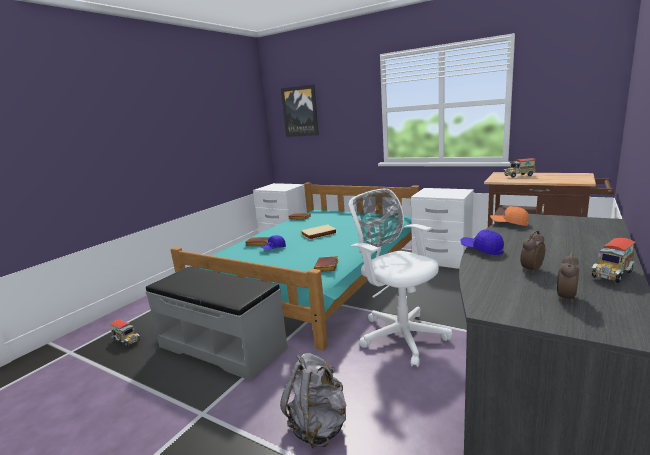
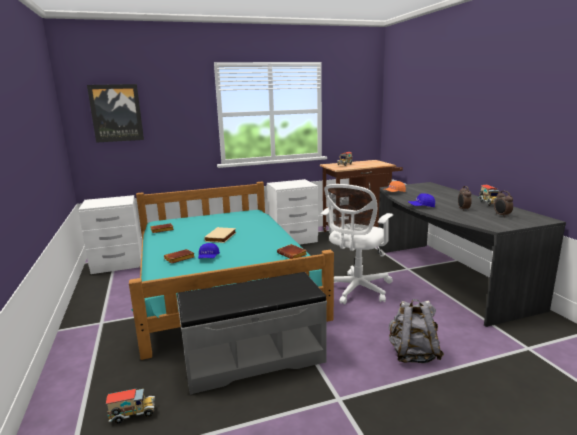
camera: 50 degrees left, 0 degrees up
white office chair [349,189,452,367] -> white office chair turned 60 degrees counterclockwise [321,184,393,305]

